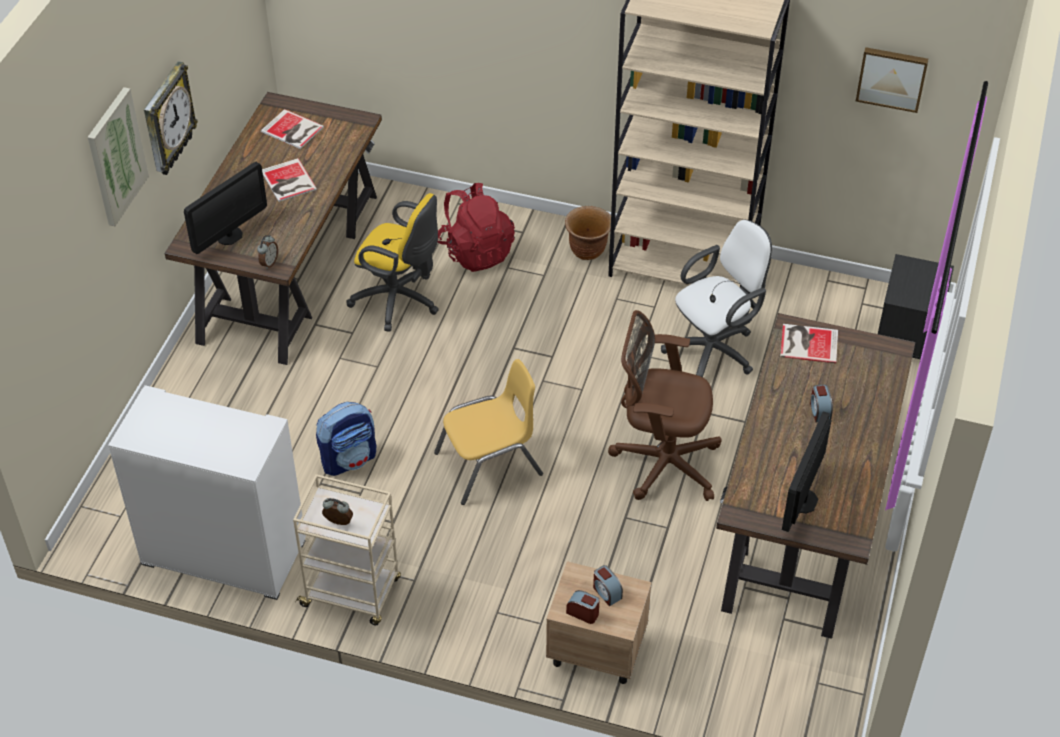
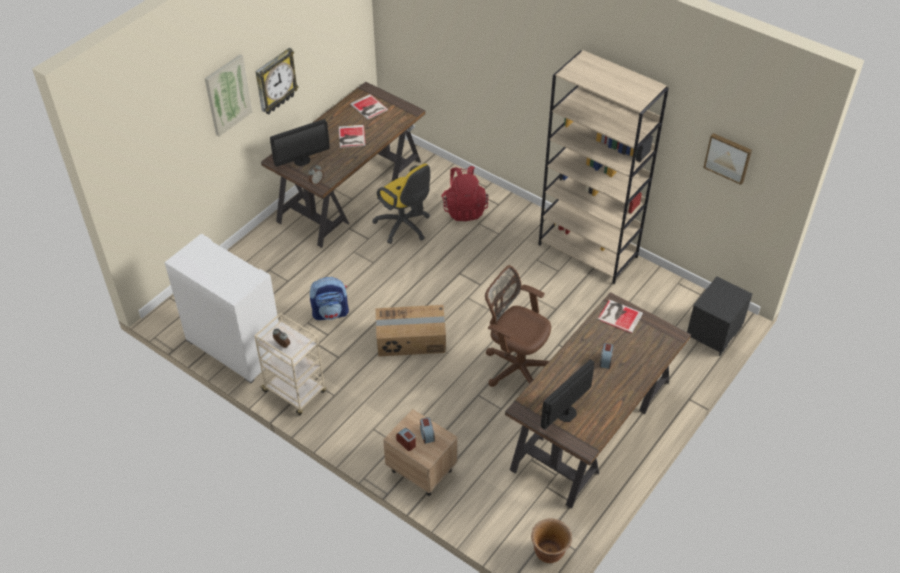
camera: 20 degrees right, 0 degrees up
yellow chair [434,359,543,505] -> cardboard box [375,305,446,356]
brown planter [565,206,611,260] -> brown planter moved to [531,518,572,563]
white office chair [661,220,772,377] -> none

